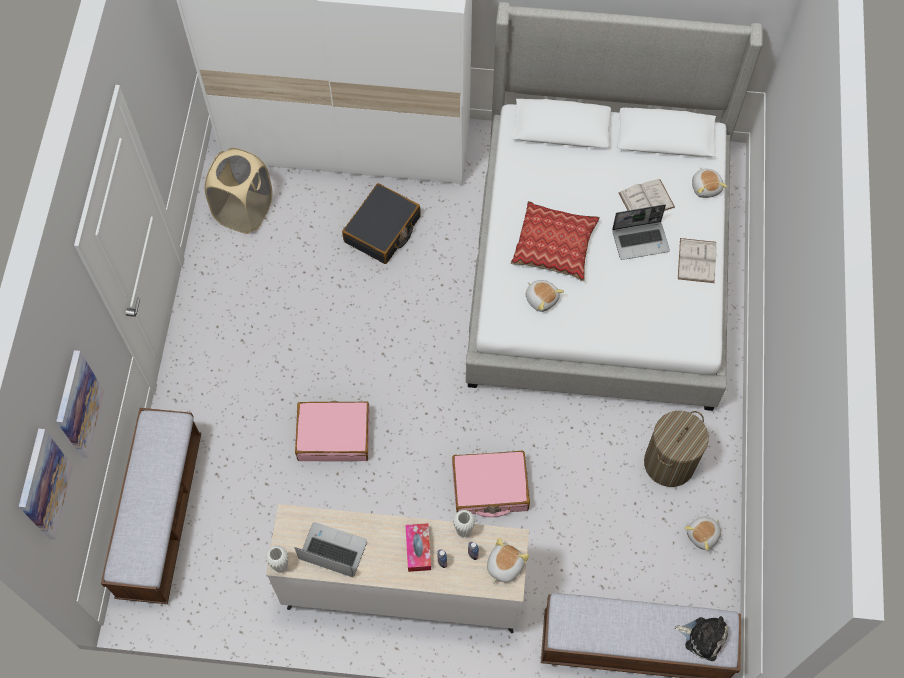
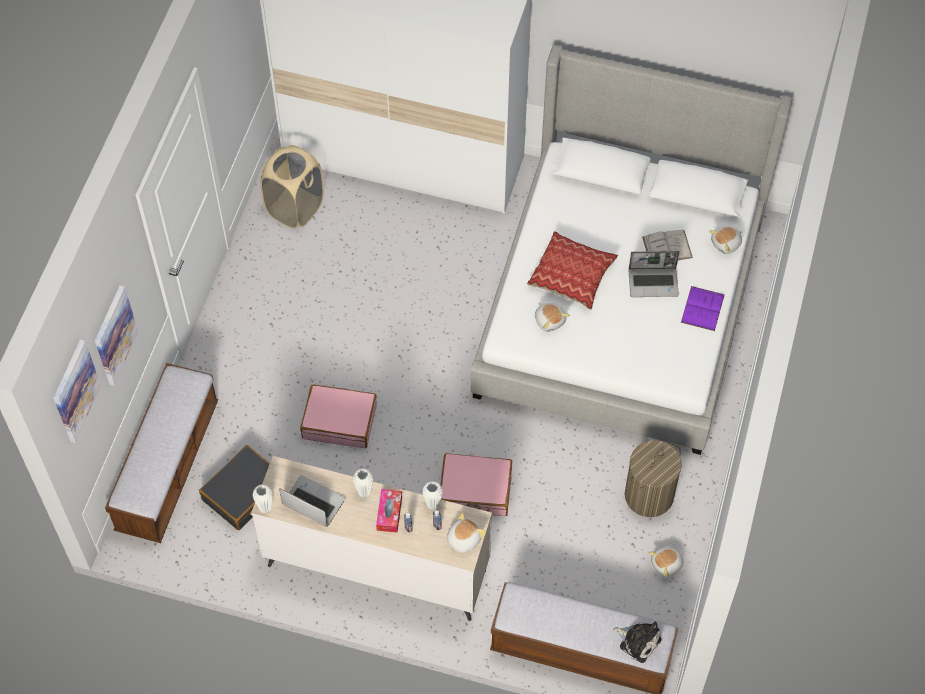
camera: 10 degrees right, 5 degrees down
black suitcase [342,183,421,264] -> black suitcase moved to [199,445,270,530]
white book [678,238,716,283] -> purple book [681,286,725,331]
plush toy [692,168,727,198] -> plush toy turned 60 degrees clockwise [709,226,742,254]
none -> white vase [353,468,373,497]

